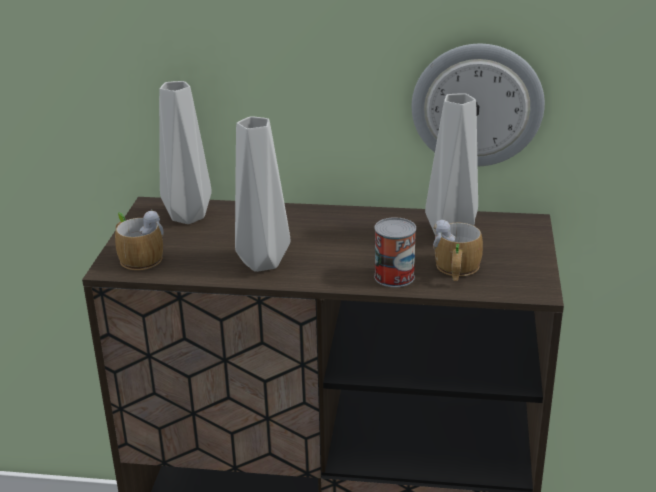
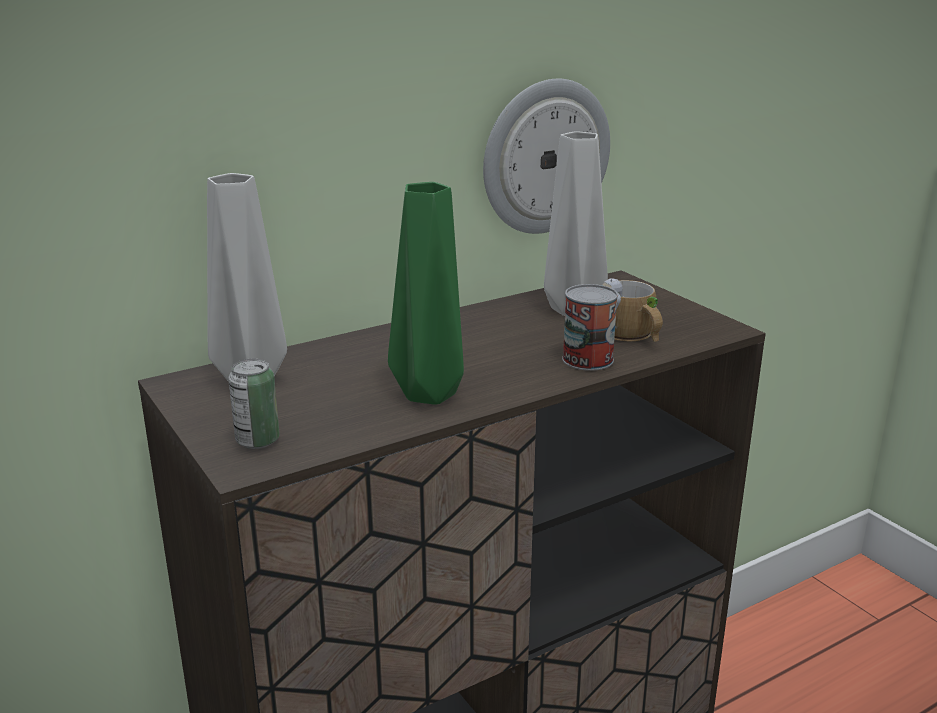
camera: 40 degrees left, 5 degrees down
mug [115,209,163,270] -> can [228,358,280,449]
grey vase [235,116,291,272] -> green vase [388,182,464,405]

